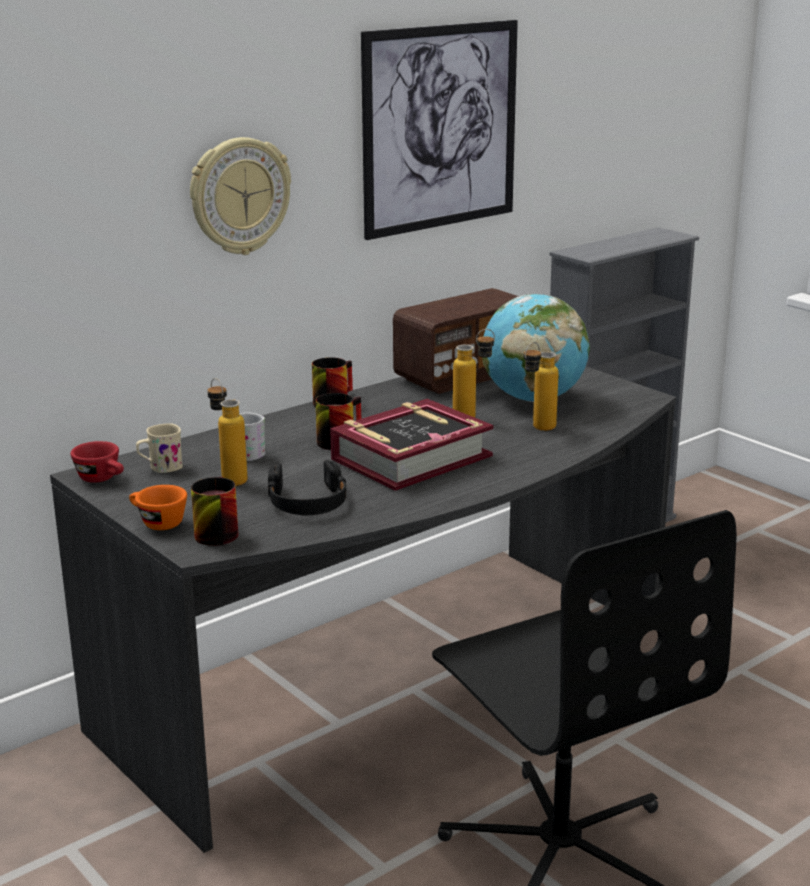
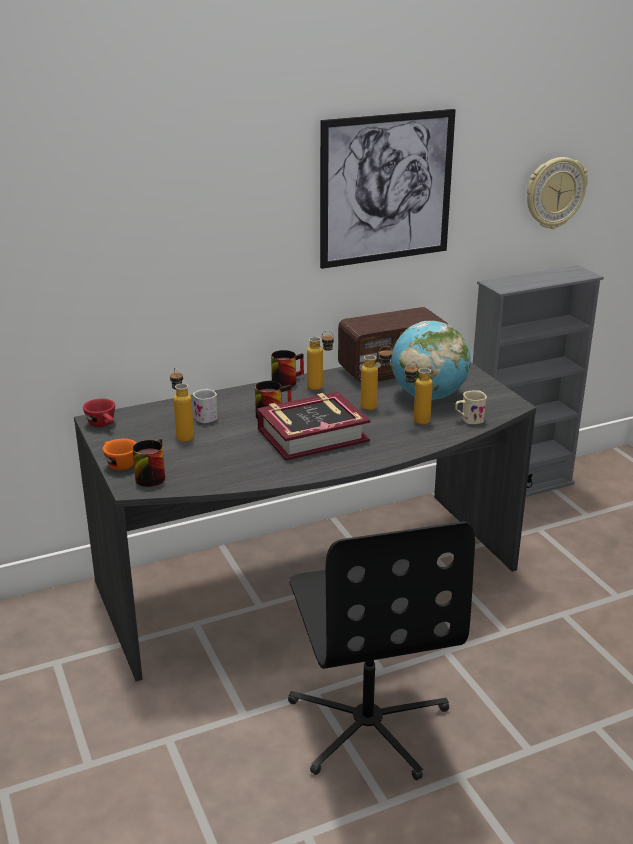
camera: 15 degrees right, 5 degrees up
beige mug [136,423,183,473] -> beige mug moved to [455,390,487,424]
wall clock [190,137,291,255] -> wall clock moved to [527,157,588,229]
black headphones [268,460,347,515] -> none
none -> bottle [307,331,334,390]

